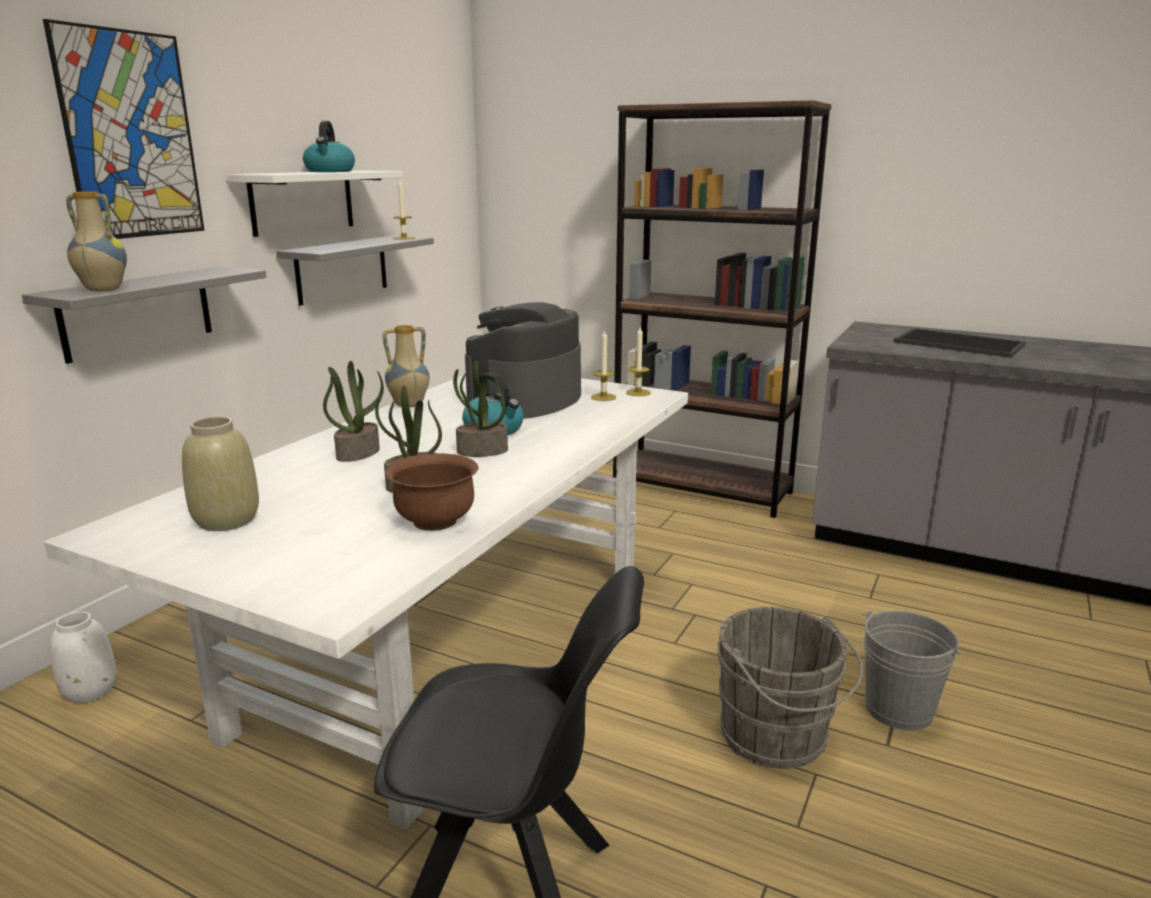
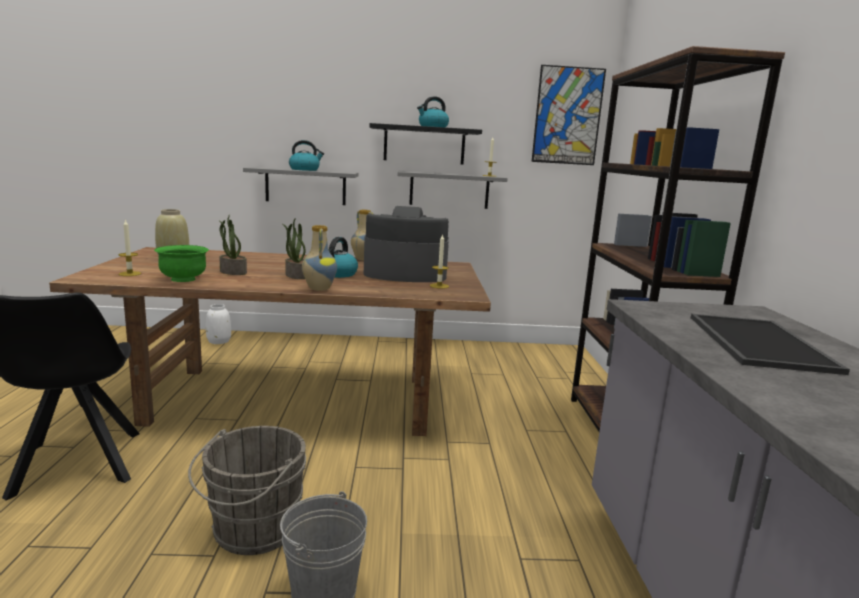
camera: 60 degrees right, 5 degrees down
picture [43,19,205,239] -> picture moved to [532,65,606,165]
white dining table [44,375,688,830] -> brown dining table [49,247,491,436]
vase [66,192,127,291] -> vase moved to [302,225,337,291]
white shelf [227,170,403,237] -> black shelf [369,123,482,165]
potted plant [323,361,384,462] -> none
brown bowl [385,454,479,531] -> green bowl [154,245,209,282]
candle [626,327,651,396] -> candle moved to [119,219,141,276]
none -> kettle [289,140,324,171]

